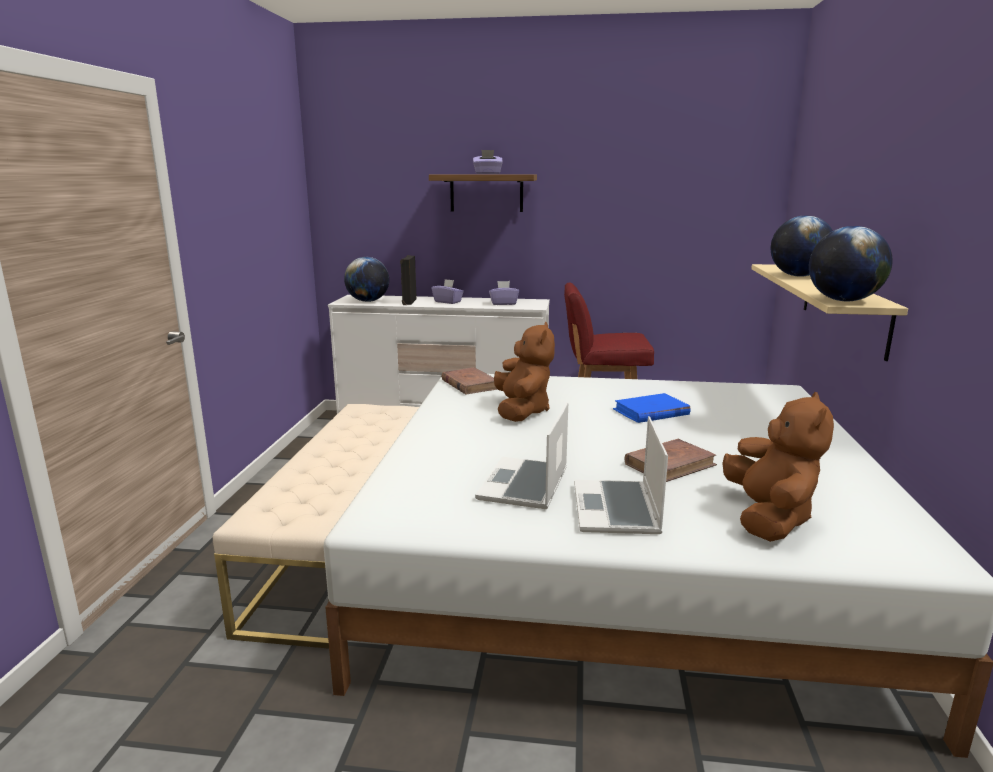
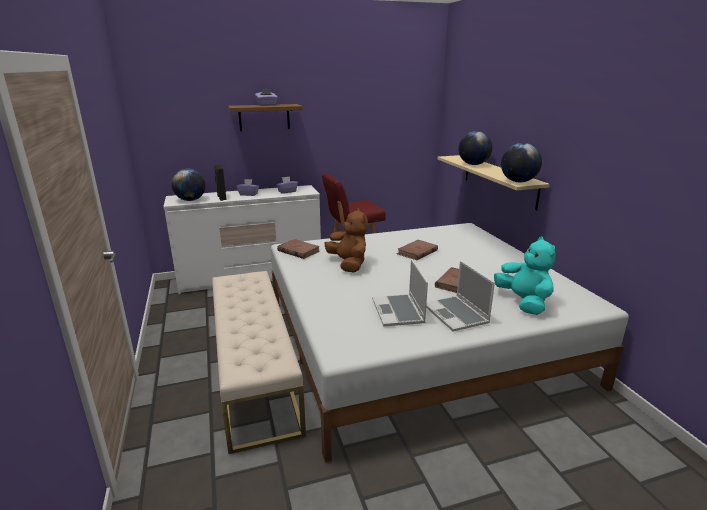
camera: 25 degrees left, 5 degrees up
blue book [613,393,691,423] -> brown book [397,240,438,260]
brown plush toy [722,392,834,542] -> turquoise plush toy [494,236,556,315]

